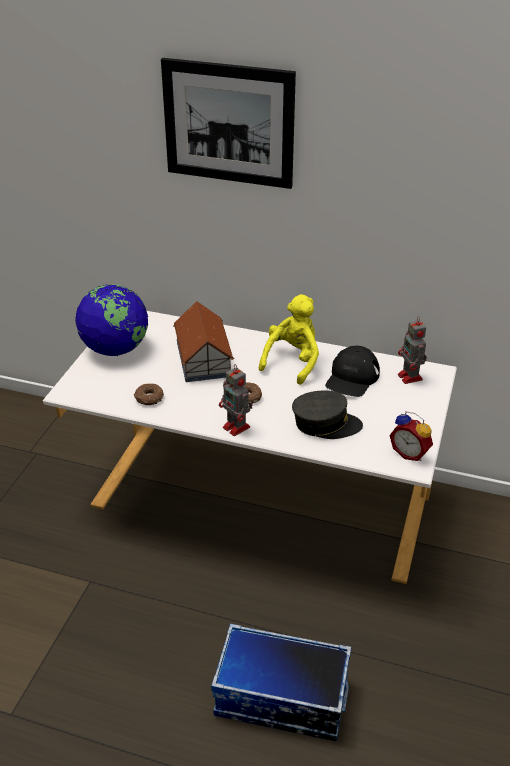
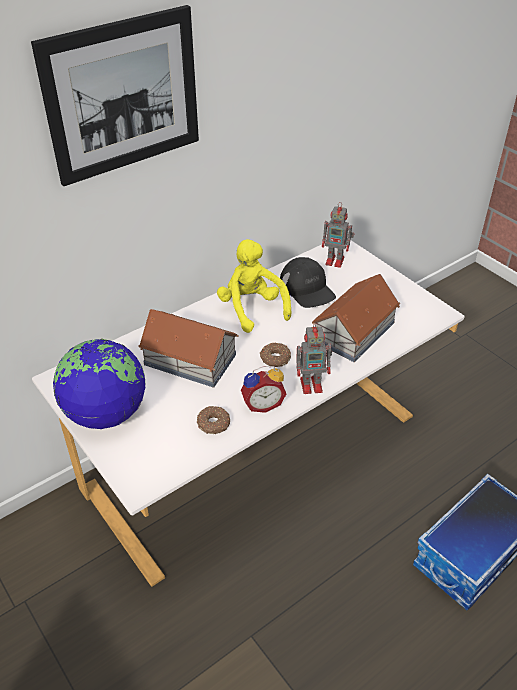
camera: 55 degrees left, 5 degrees up
grey cap [292,390,363,439] -> toy house [312,274,400,362]
alarm clock [389,411,433,461] -> alarm clock moved to [241,366,286,413]

